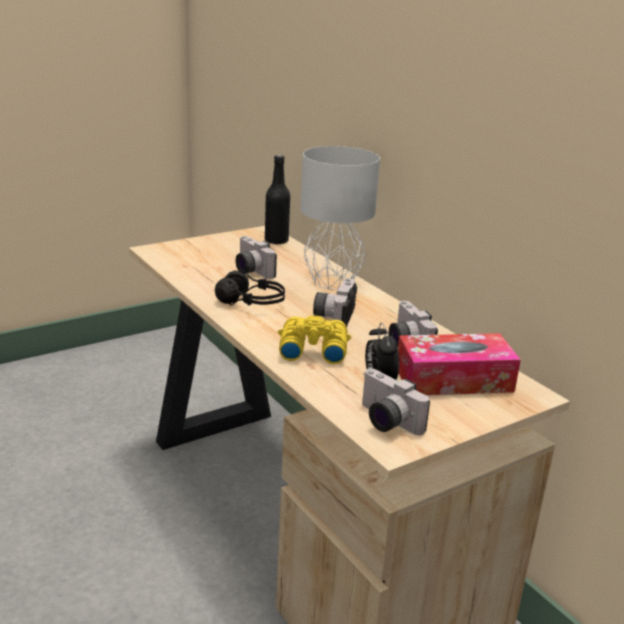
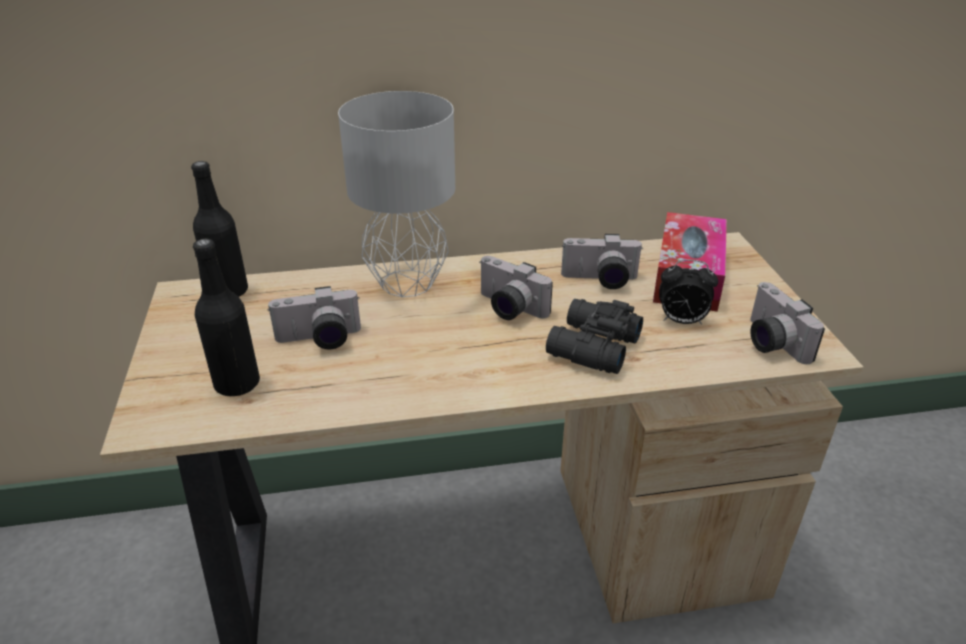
camera: 65 degrees left, 10 degrees up
black headphones [215,270,285,306] -> none
yellow binoculars [278,315,351,364] -> black binoculars [546,299,643,374]
camera [362,369,430,435] -> camera turned 90 degrees clockwise [750,282,825,364]
none -> black bottle [193,239,260,396]

